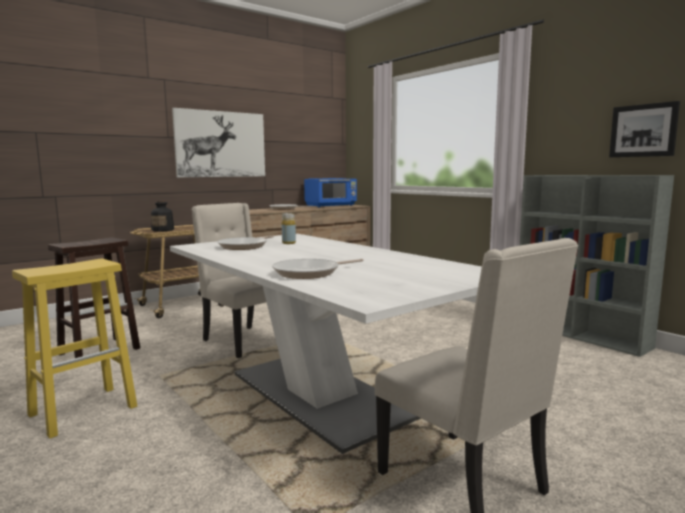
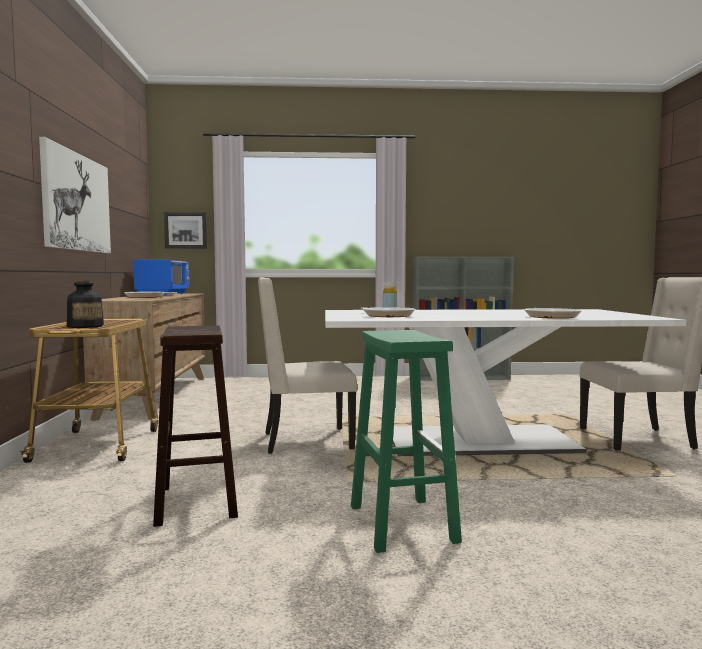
camera: 55 degrees left, 5 degrees down
yellow stool [12,259,137,438] -> green stool [351,330,462,553]
picture [609,101,680,157] -> picture moved to [164,212,207,249]

